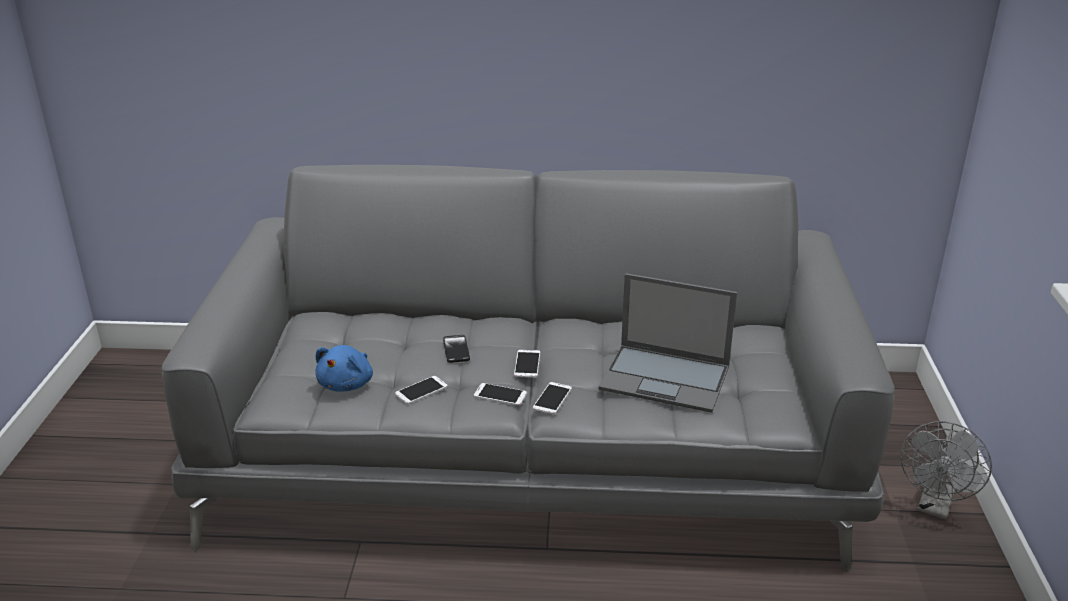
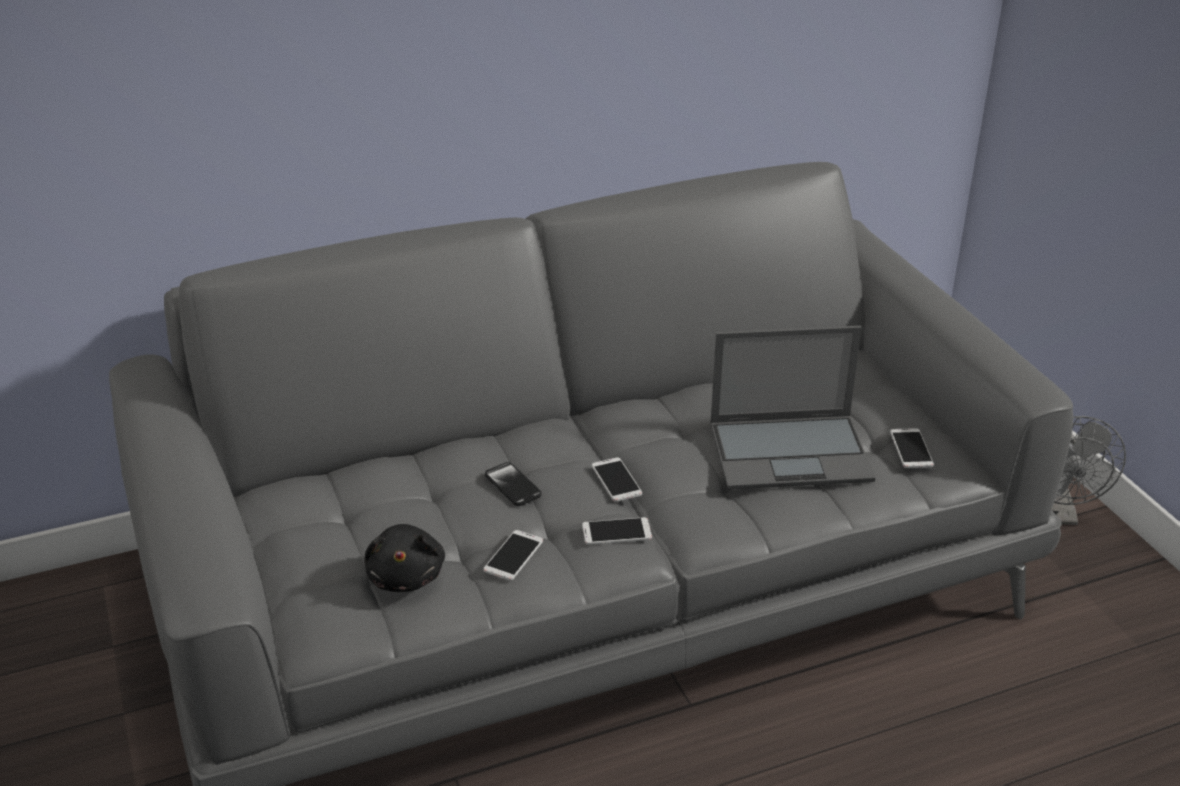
camera: 25 degrees left, 5 degrees up
blue plush toy [315,345,373,392] -> black plush toy [364,524,445,592]
phone [533,382,572,414] -> phone moved to [890,428,934,468]

